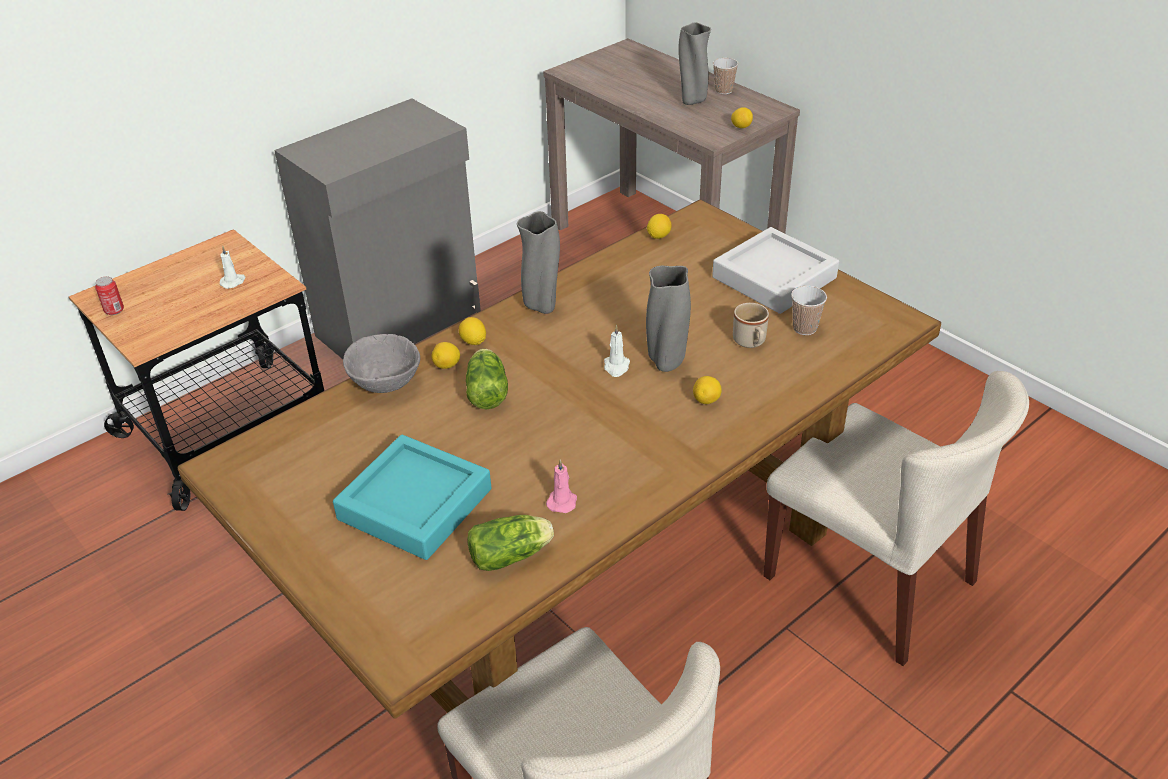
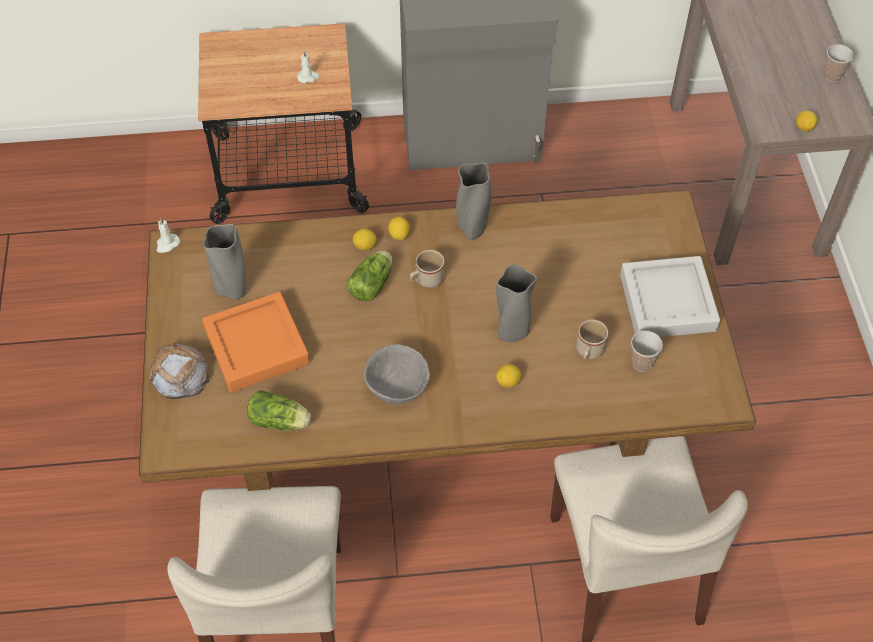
camera: 35 degrees right, 15 degrees up
can [95,277,124,315] -> none
turquoise tray [333,435,491,560] -> orange tray [202,292,310,392]
grey bowl [343,334,420,393] -> grey bowl moved to [364,344,430,404]
pink candle [546,459,577,513] -> none
white candle [604,325,630,377] -> white candle moved to [157,217,180,253]
lemon [647,214,672,239] -> none
grey vase [678,22,711,105] -> grey vase moved to [203,224,246,300]
none -> bread [149,343,209,399]
none -> beige mug [410,250,444,288]

